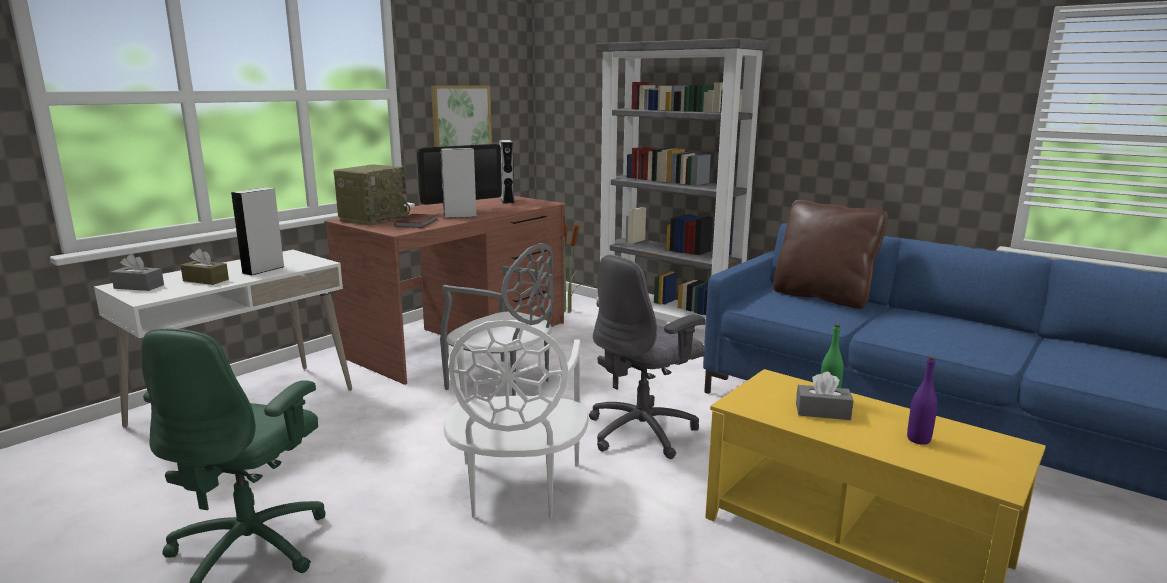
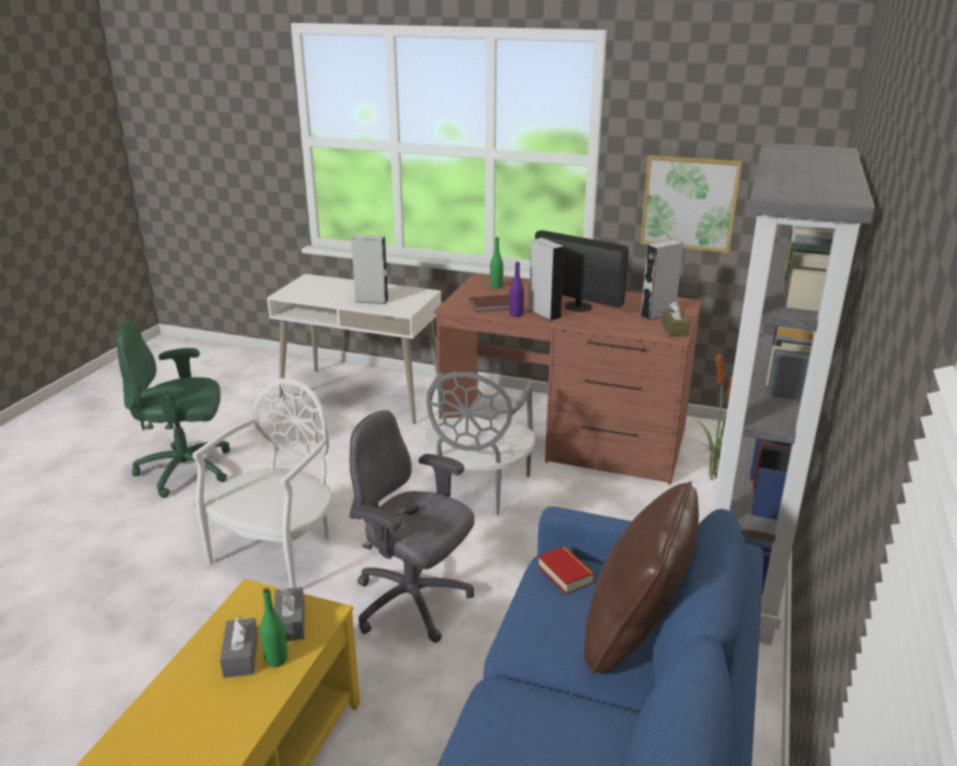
camera: 70 degrees right, 10 degrees up
grey tissue box [111,254,164,291] -> grey tissue box moved to [274,586,305,641]
brown tissue box [180,248,229,285] -> brown tissue box moved to [662,301,690,337]
radio [333,164,410,226] -> green bottle [490,237,503,289]
white chair [444,320,589,519] -> white chair turned 135 degrees clockwise [192,378,333,588]
purple bottle [907,356,937,445] -> purple bottle moved to [509,262,524,317]
none -> book [538,546,595,595]

